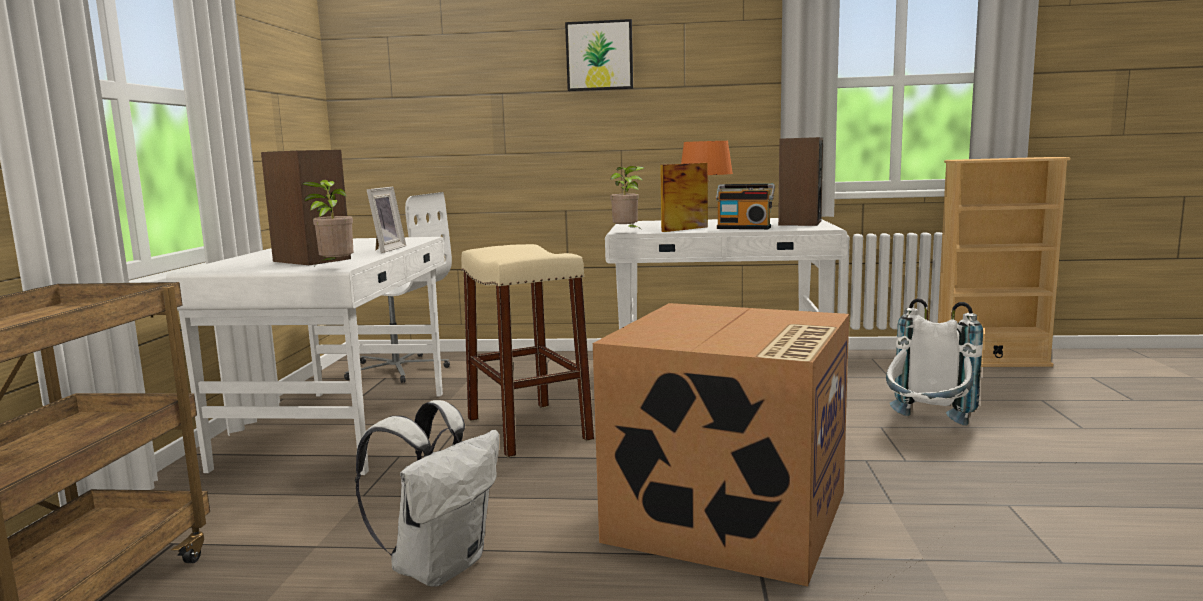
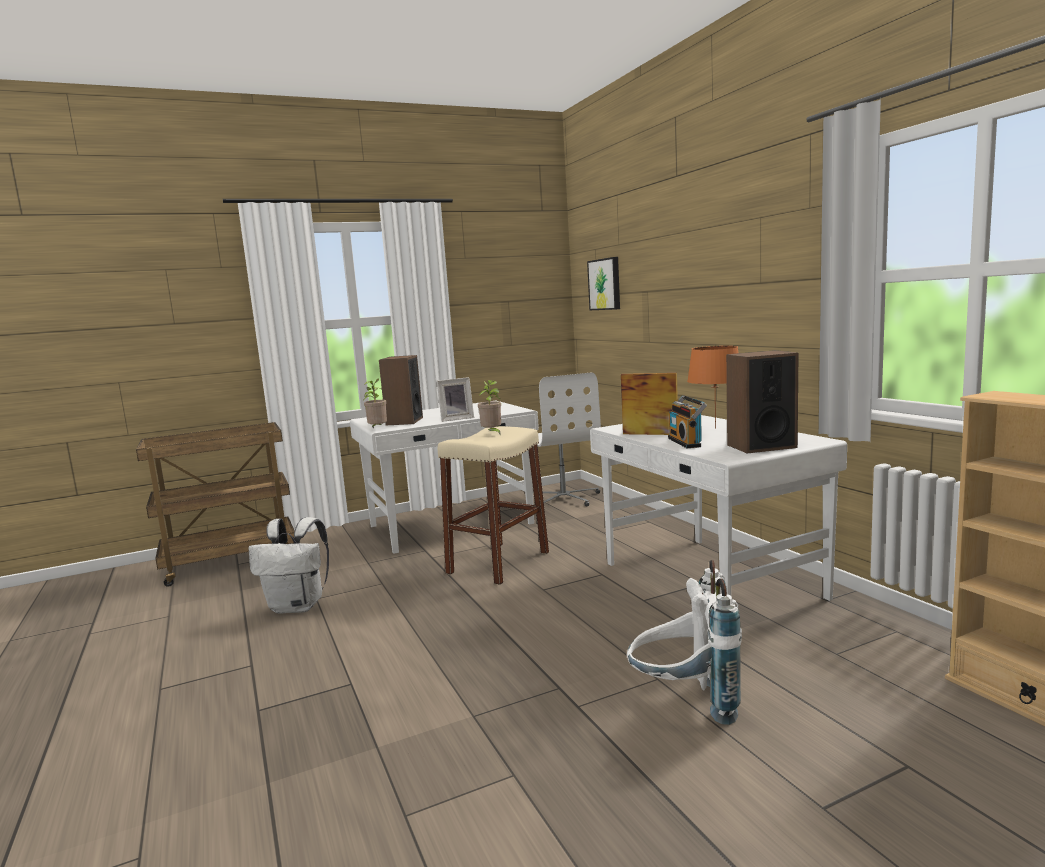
camera: 60 degrees right, 0 degrees up
picture [565,19,633,91] -> picture moved to [587,257,620,310]
cardboard box [593,303,849,586] -> none
potted plant [610,166,644,232] -> potted plant moved to [478,380,501,434]

